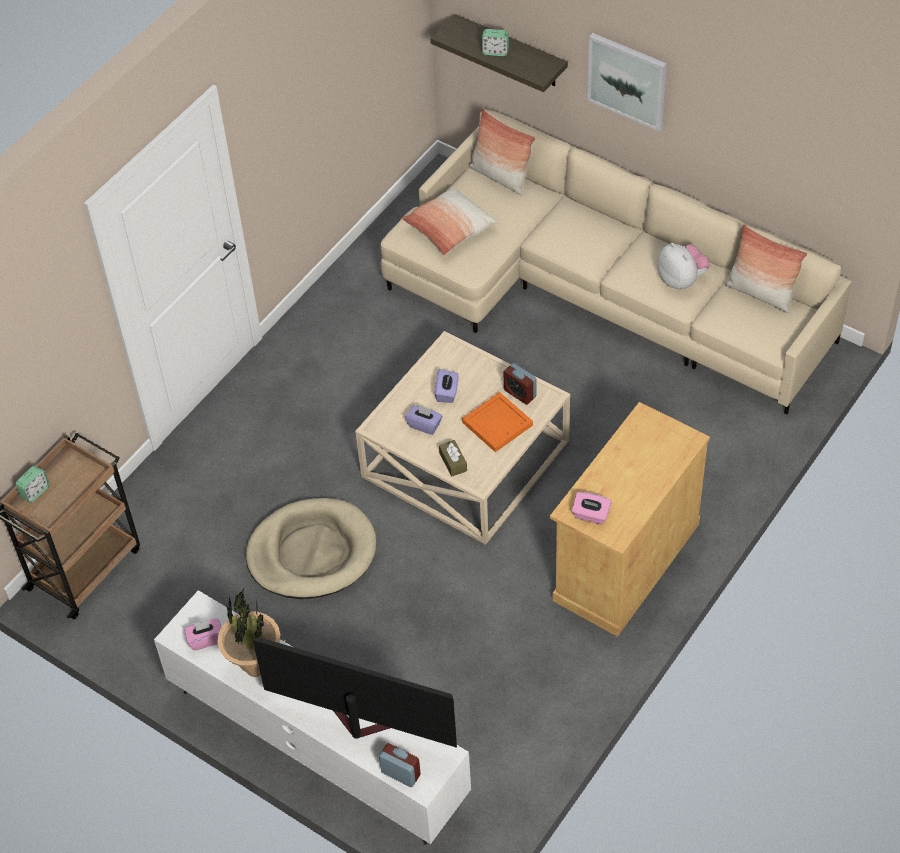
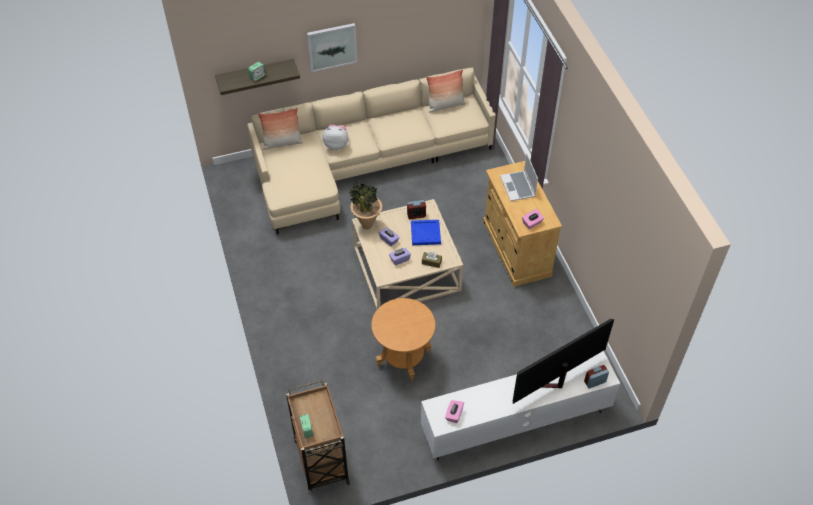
camera: 55 degrees left, 0 degrees up
potted plant [217,589,280,677] -> potted plant moved to [348,183,382,230]
beige dog bed [246,498,376,599] -> brown side table [372,298,435,381]
pillow [401,186,498,256] -> none
orange tray [462,392,533,452] -> blue tray [411,220,441,245]
plush toy [658,243,710,290] -> plush toy moved to [322,125,348,150]
none -> laptop [500,153,538,201]

